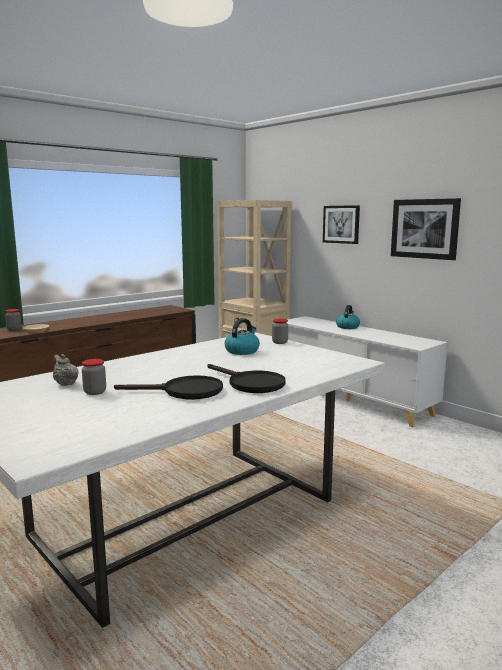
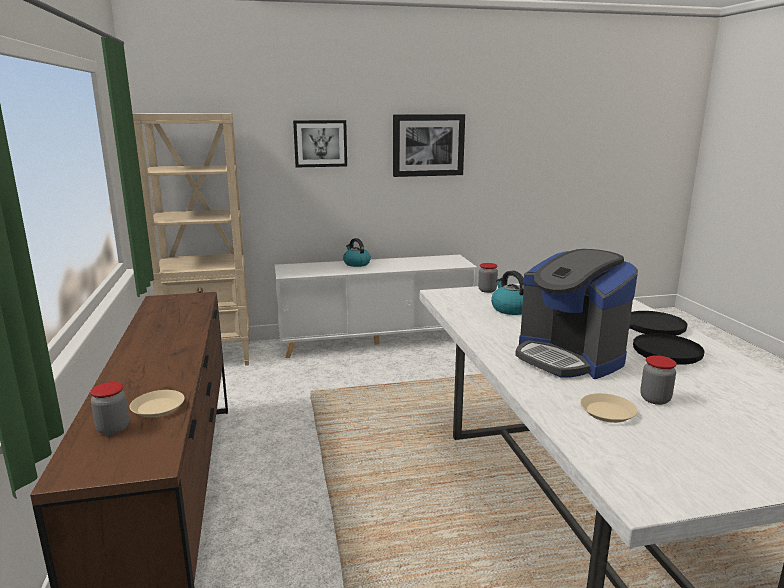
camera: 60 degrees left, 5 degrees up
beige teapot [53,354,79,386] -> beige plate [580,393,638,423]
none -> coffee machine [515,249,638,379]

